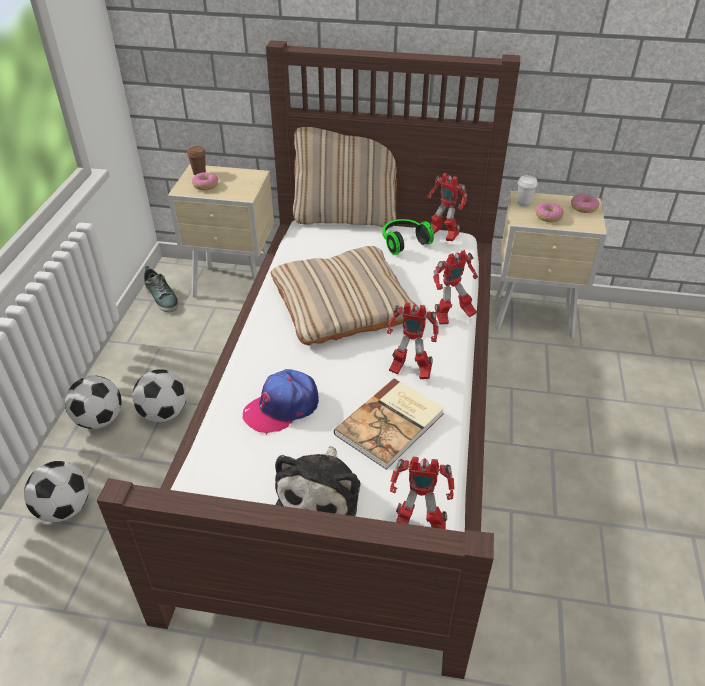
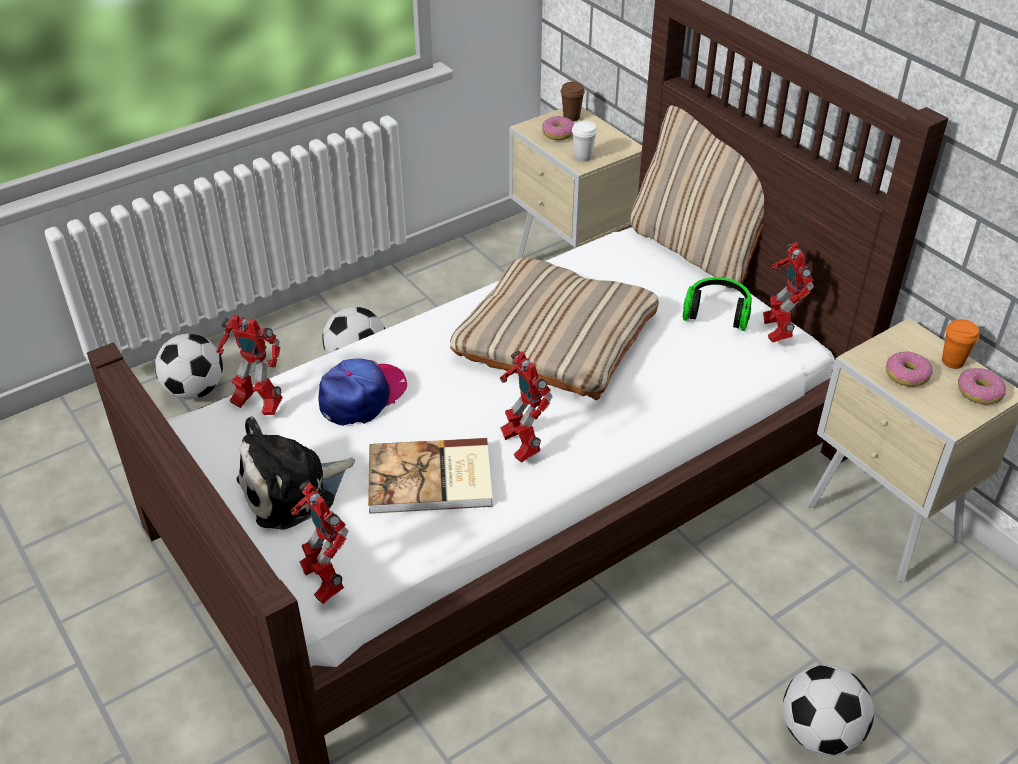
camera: 45 degrees right, 0 degrees up
football [65,375,122,429] -> football moved to [783,665,874,756]
shoe [144,266,178,312] -> none
cap [243,369,319,434] -> cap turned 120 degrees clockwise [318,358,407,426]
toy robot [433,250,478,325] -> toy robot moved to [217,314,283,415]
white cup [517,175,537,207] -> white cup moved to [572,120,597,162]
none -> orange cup [942,319,980,369]

